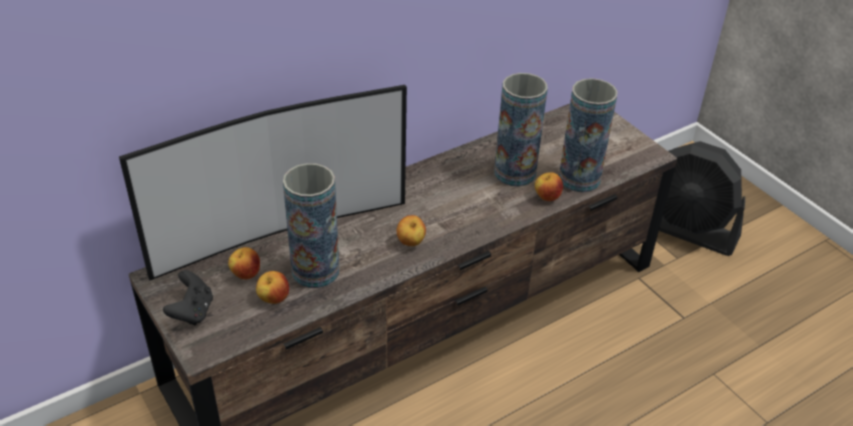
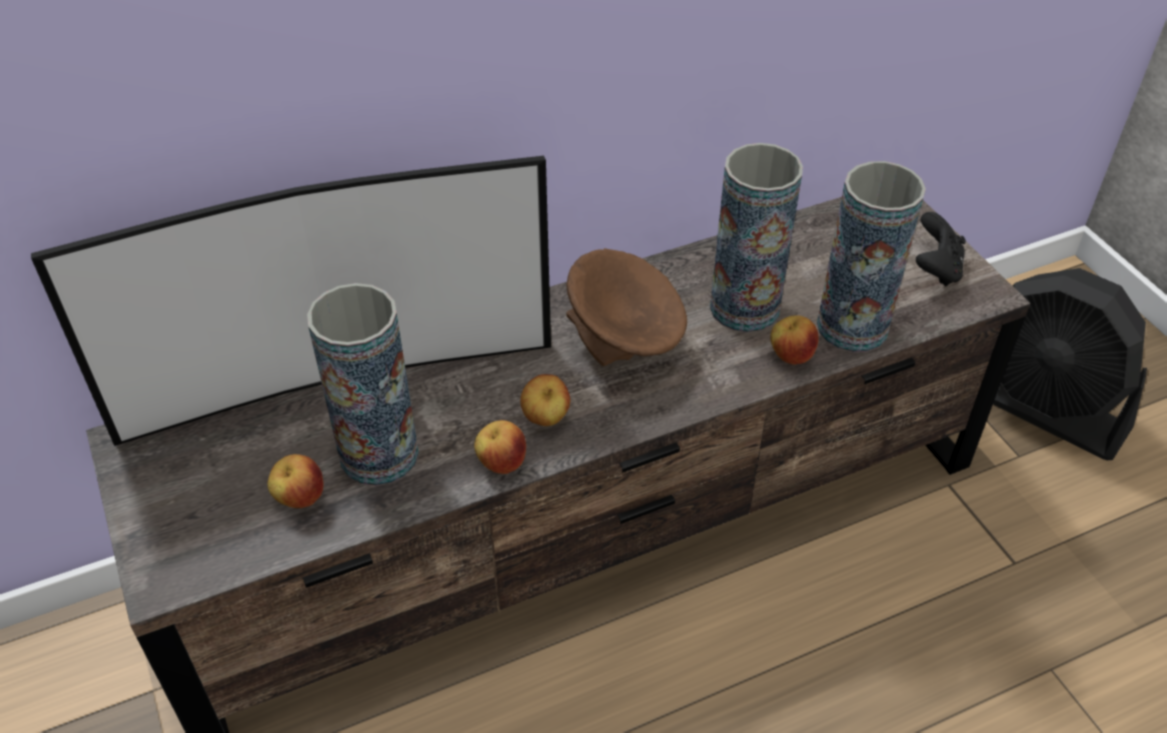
camera: 10 degrees right, 5 degrees up
black game controller [163,270,213,325] -> black game controller moved to [916,212,966,286]
apple [228,247,260,279] -> apple moved to [474,420,526,474]
none -> brown bowl [566,248,687,366]

